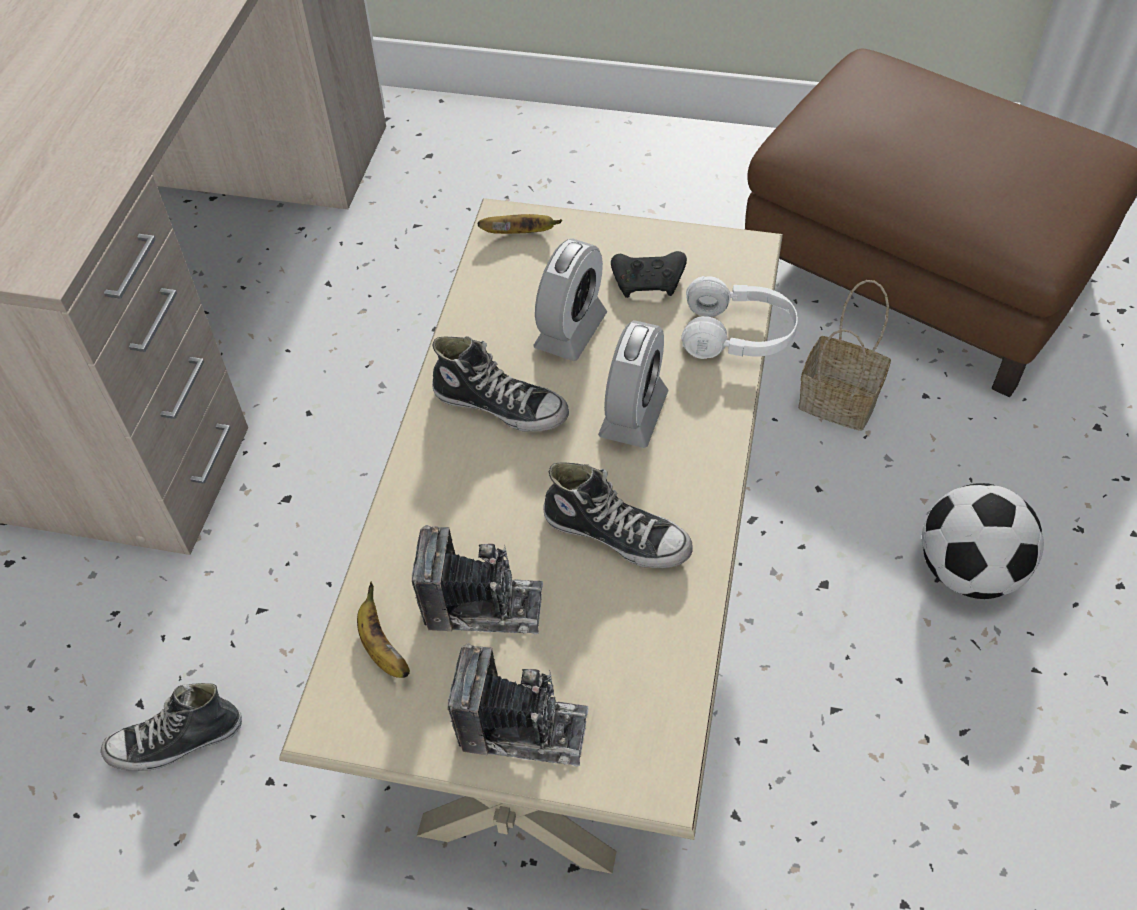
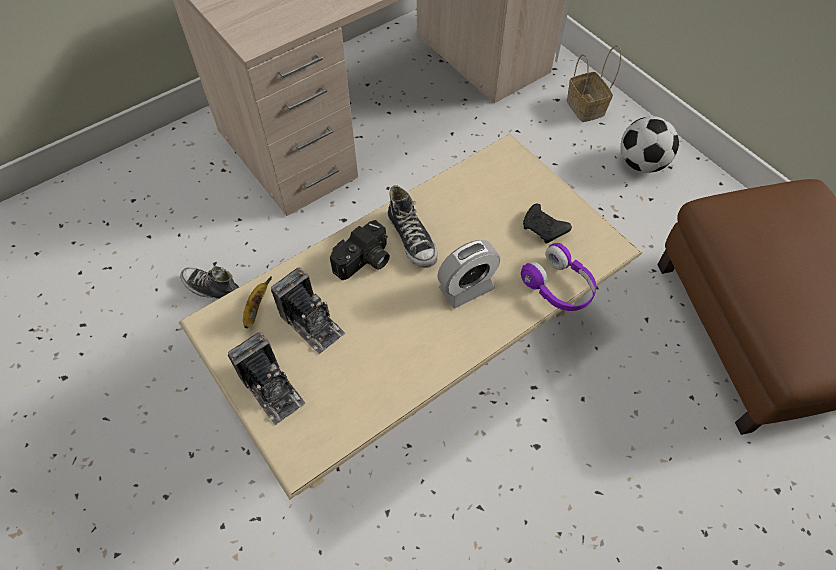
camera: 40 degrees right, 5 degrees up
banana [477,214,562,234] -> none
alarm clock [533,238,607,361] -> none
shoe [543,462,693,568] -> none
white headphones [681,276,798,359] -> purple headphones [521,243,596,311]
basket [798,280,891,431] -> basket moved to [566,45,621,122]
football [922,483,1044,599] -> football moved to [621,116,679,173]
none -> camera [330,220,390,280]

